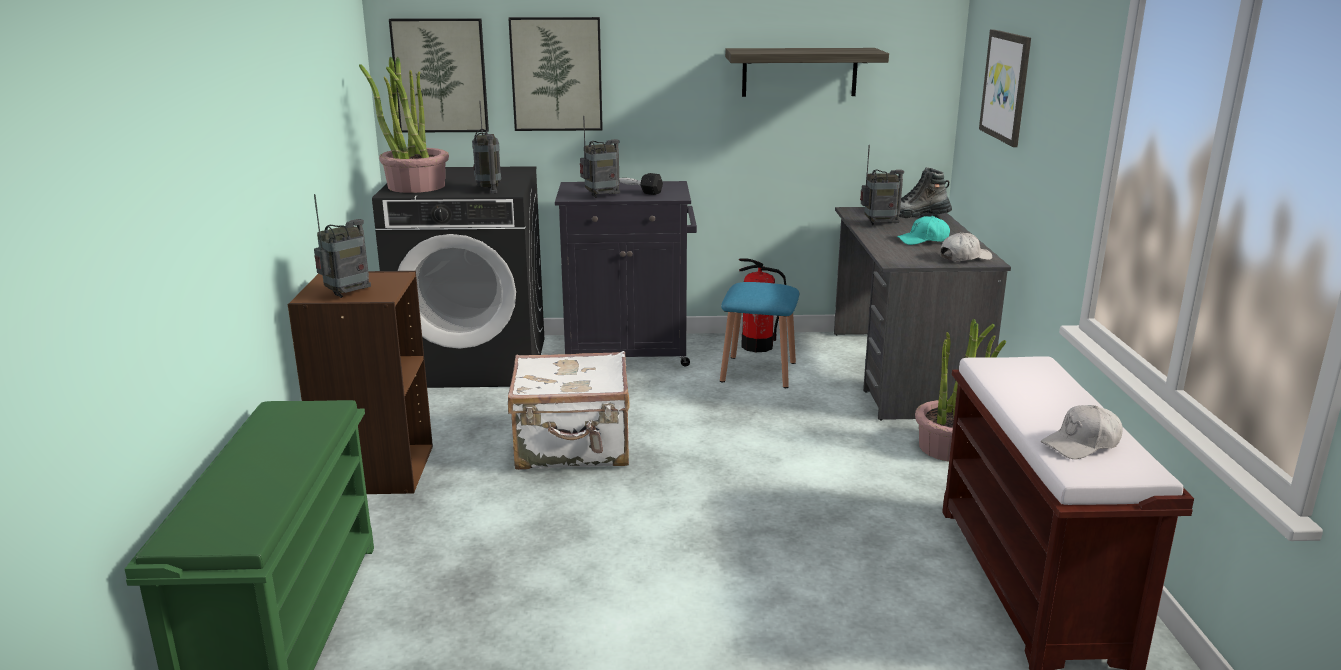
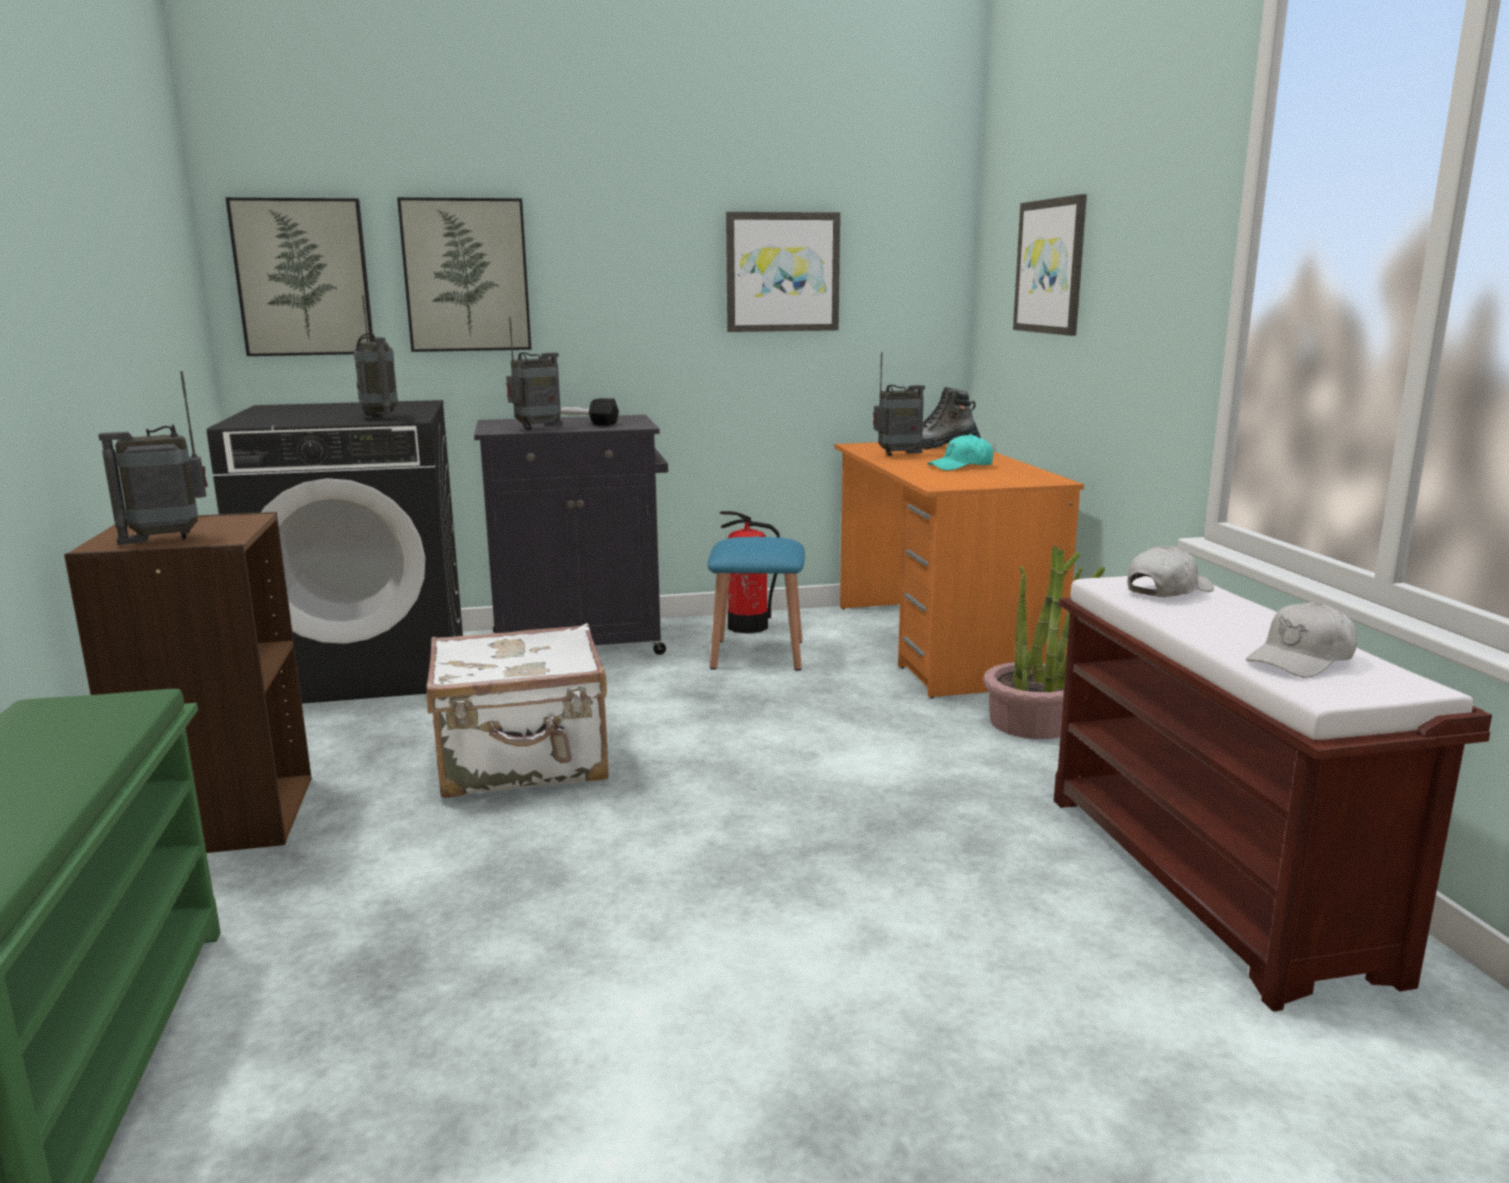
camera: 10 degrees left, 5 degrees down
radio [314,194,371,298] -> radio turned 150 degrees counterclockwise [98,371,208,545]
potted plant [359,56,449,193] -> none
shelf [725,48,889,97] -> picture [726,212,840,332]
grey desk [834,207,1011,420] -> orange desk [834,442,1084,698]
white cap [940,232,992,261] -> white cap moved to [1128,546,1214,597]

